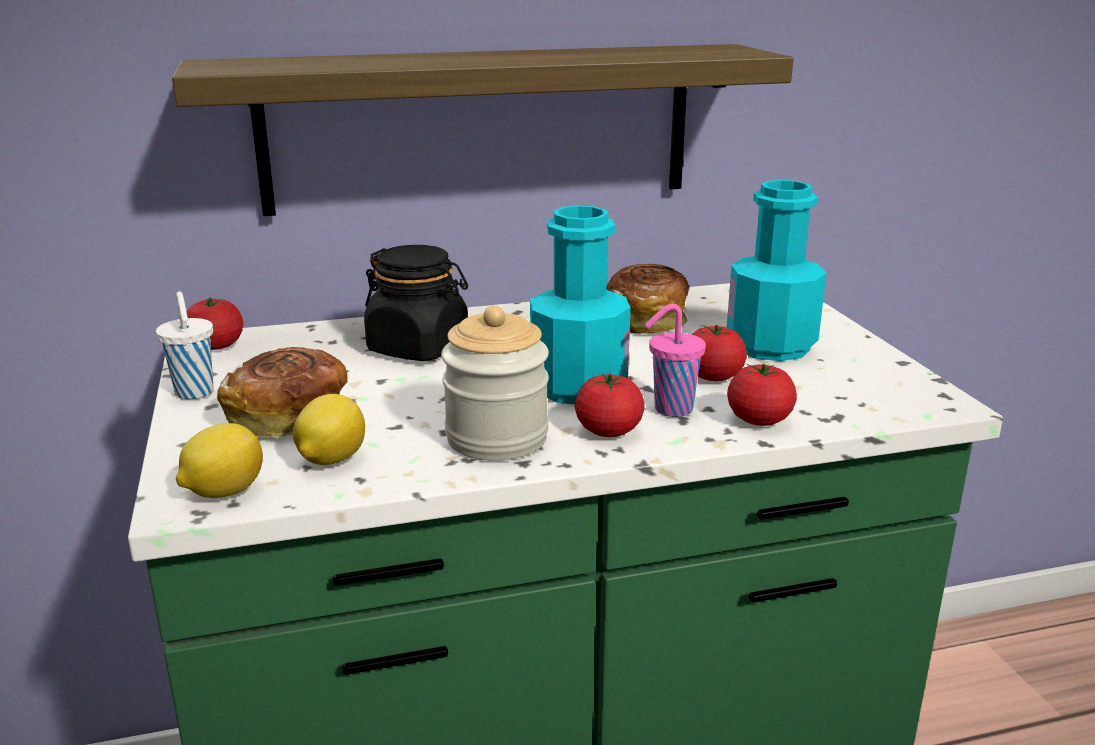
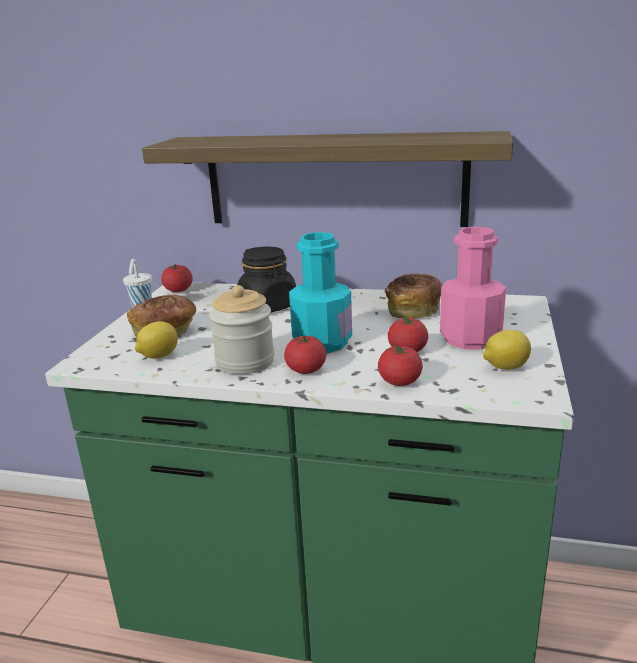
camera: 30 degrees right, 0 degrees up
lemon [176,423,263,498] -> lemon moved to [483,330,531,370]
pink cup [645,304,706,417] -> none
turquoise bottle [727,180,826,361] -> pink bottle [440,227,506,350]

